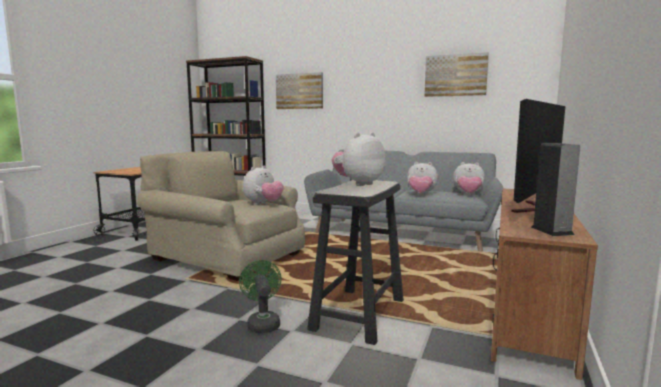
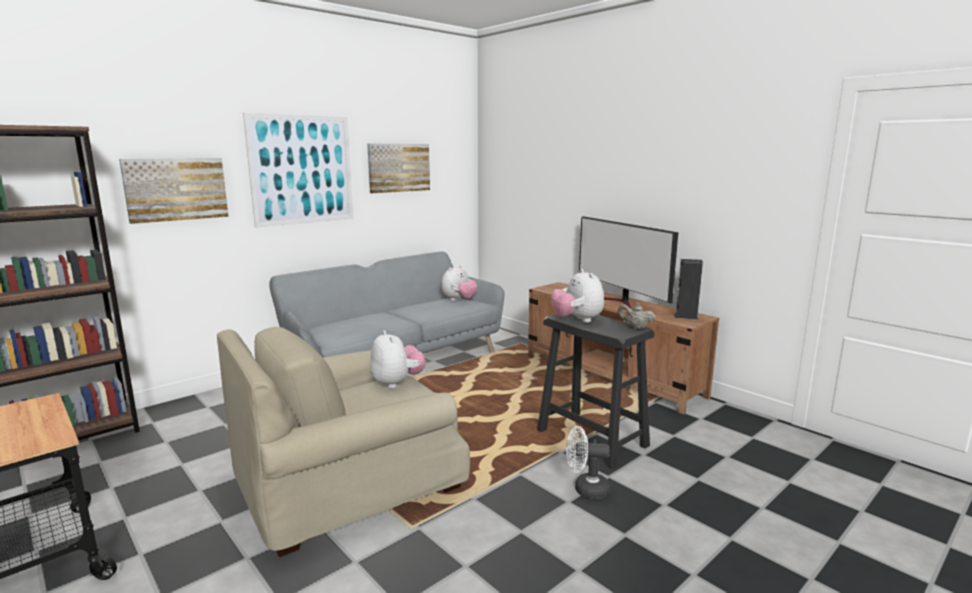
camera: 65 degrees left, 5 degrees up
green fan [239,260,282,333] -> white fan [566,426,610,499]
plush toy [407,162,438,195] -> none
none -> picture [243,113,353,227]
none -> beige teapot [617,303,656,329]

